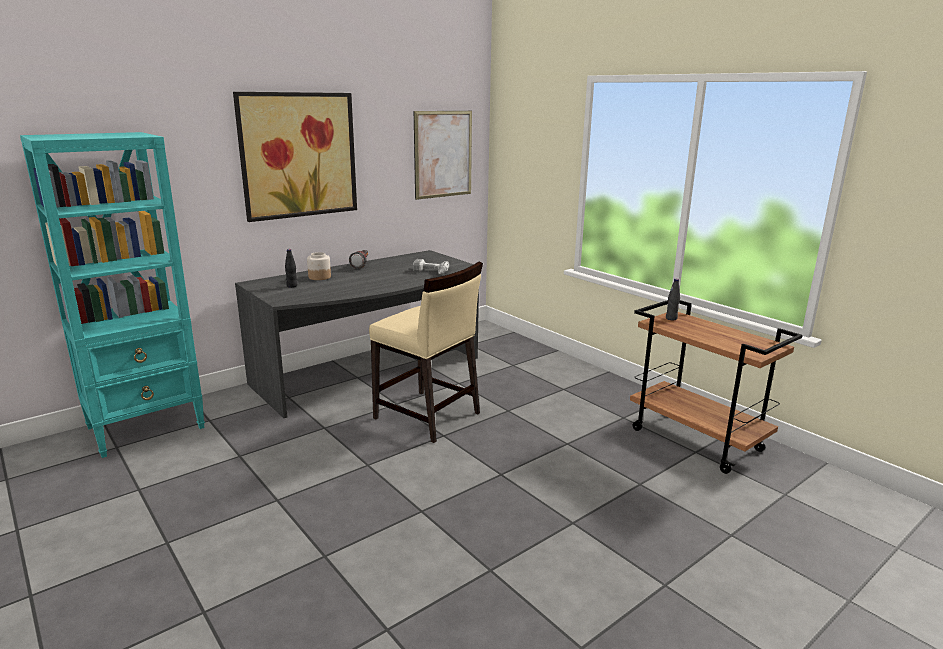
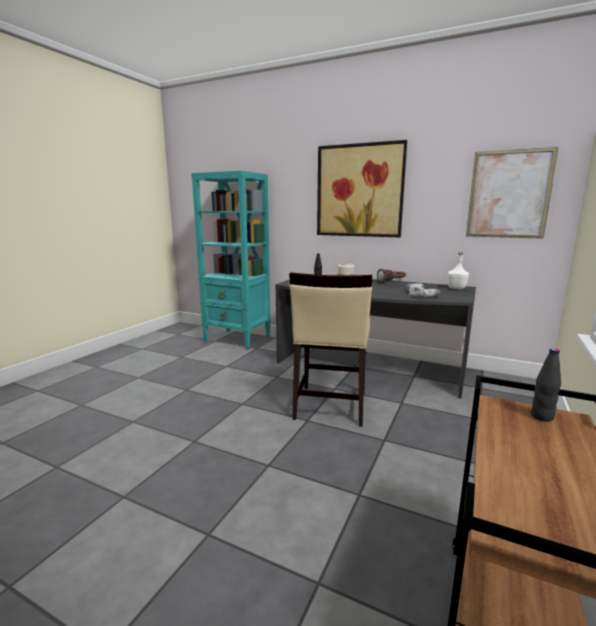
camera: 65 degrees right, 5 degrees down
none -> white bottle [448,252,469,289]

